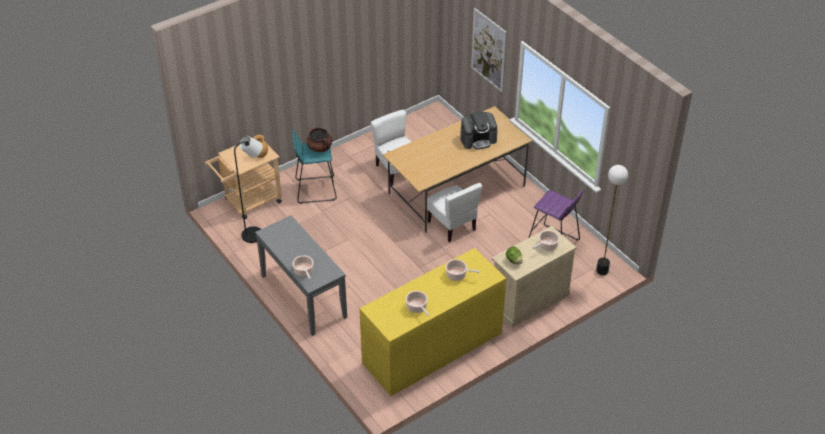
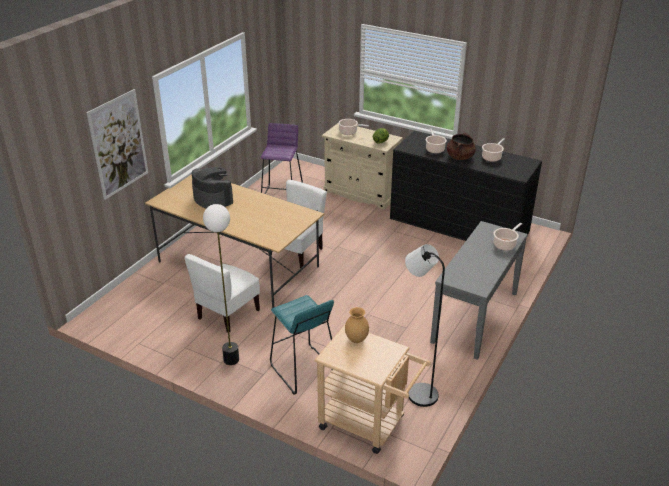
camera: 115 degrees left, 10 degrees down
brown cooking pot [306,128,332,152] -> brown cooking pot moved to [447,133,476,160]
yellow dresser [359,248,506,396] -> black dresser [390,131,542,241]
floor lamp [596,165,628,275] -> floor lamp moved to [203,204,239,365]

